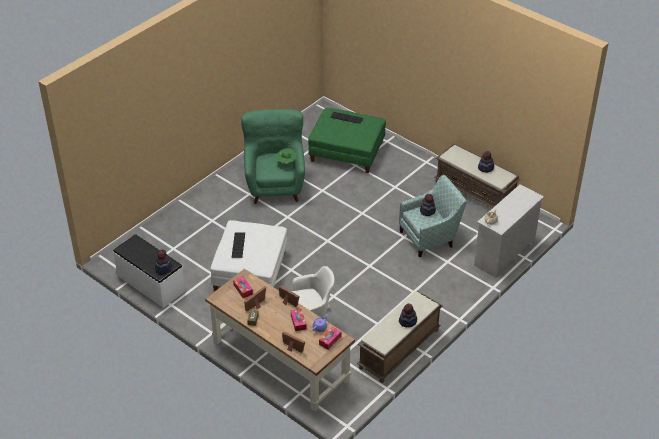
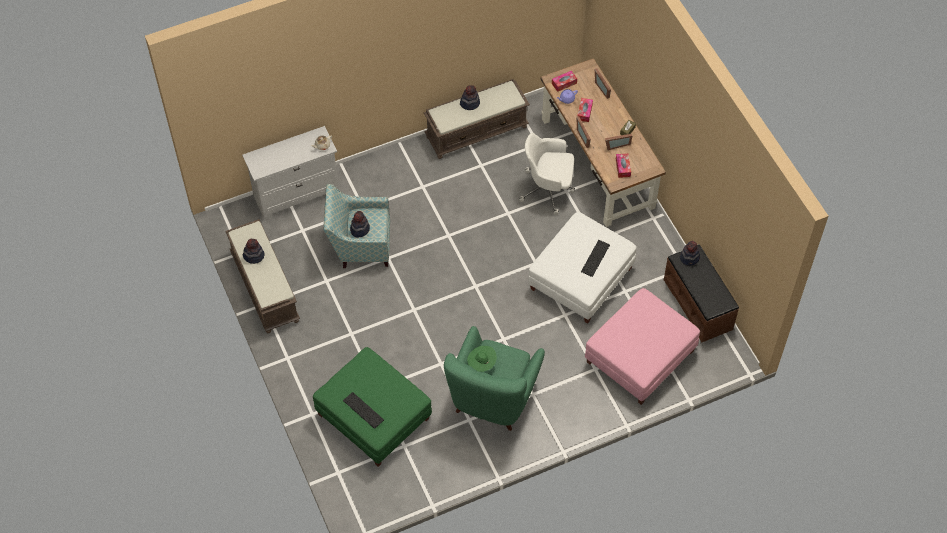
camera: 155 degrees left, 15 degrees up
white bench [113,234,185,308] -> brown bench [664,244,739,342]
none -> pink ottoman [585,288,700,405]

